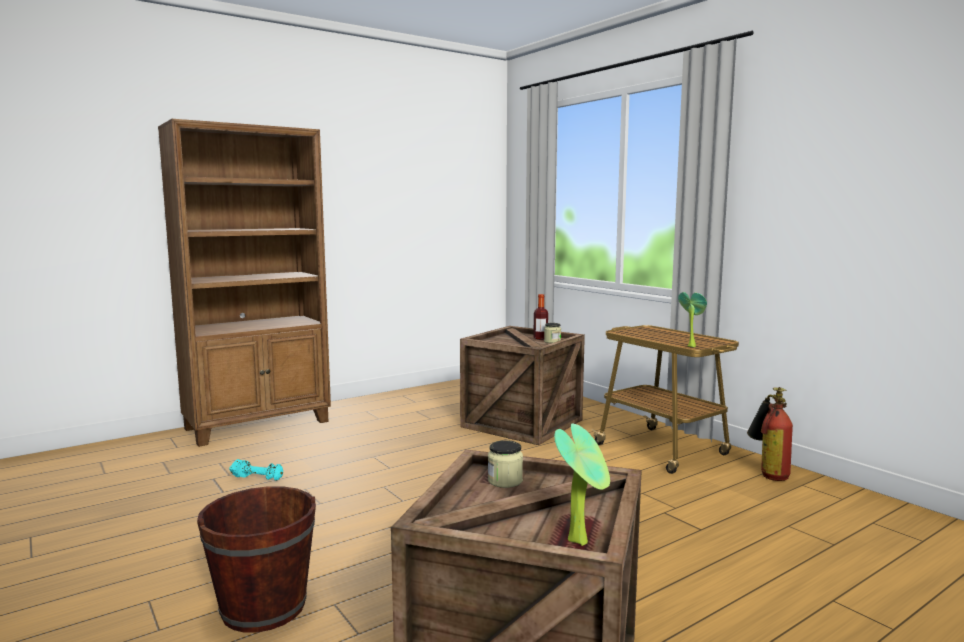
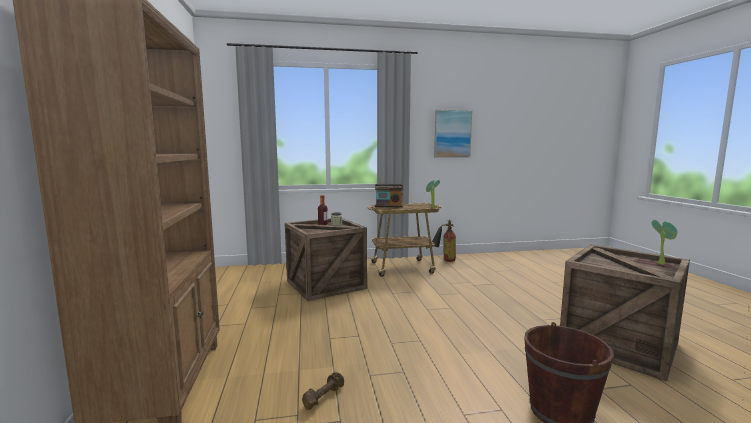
camera: 65 degrees left, 0 degrees up
turquoise dumbbell [229,459,283,481] -> brown dumbbell [302,372,344,410]
jar [488,440,523,488] -> none
none -> radio [375,184,403,207]
none -> picture [434,110,472,158]

